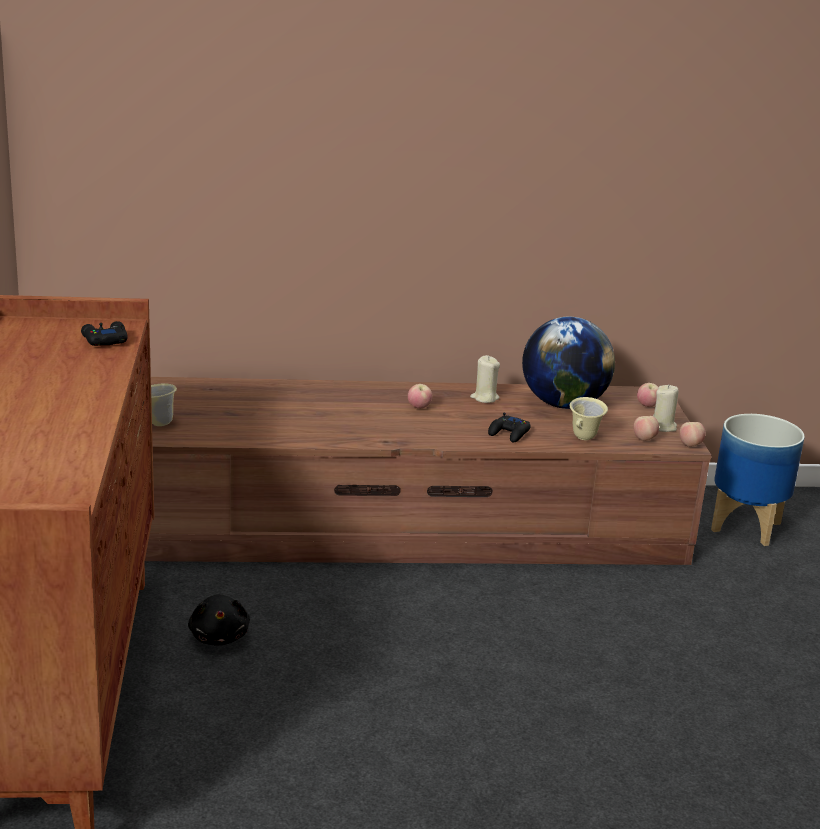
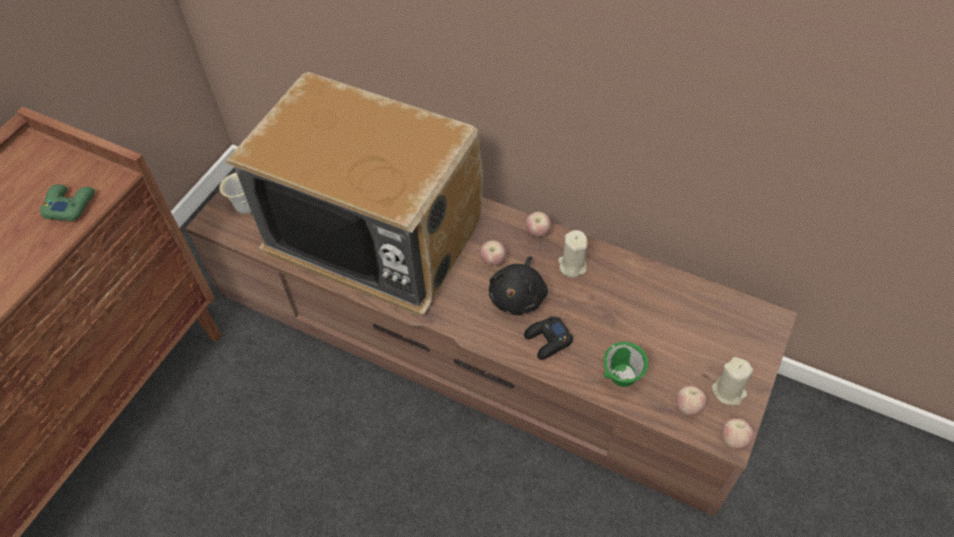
camera: 35 degrees right, 30 degrees up
black game controller [81,321,128,346] -> green game controller [40,184,95,221]
black plush toy [188,594,250,645] -> black plush toy moved to [489,256,548,315]
globe [522,317,615,409] -> none
beige mug [570,397,608,440] -> green mug [603,342,648,387]
apple [637,383,658,407] -> apple moved to [526,212,551,237]
planter [711,414,805,546] -> none
none -> television [225,72,483,316]

